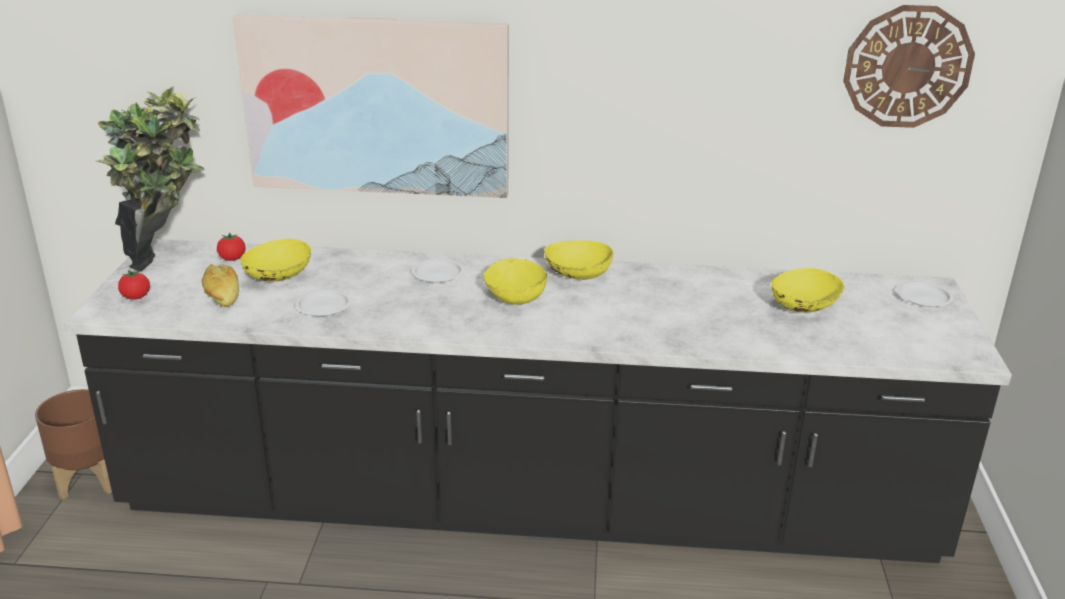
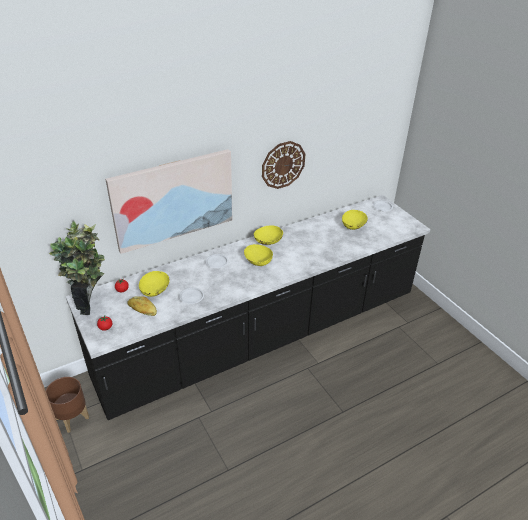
camera: 35 degrees left, 10 degrees up
wall clock [843,5,975,128] -> wall clock moved to [262,141,305,189]

